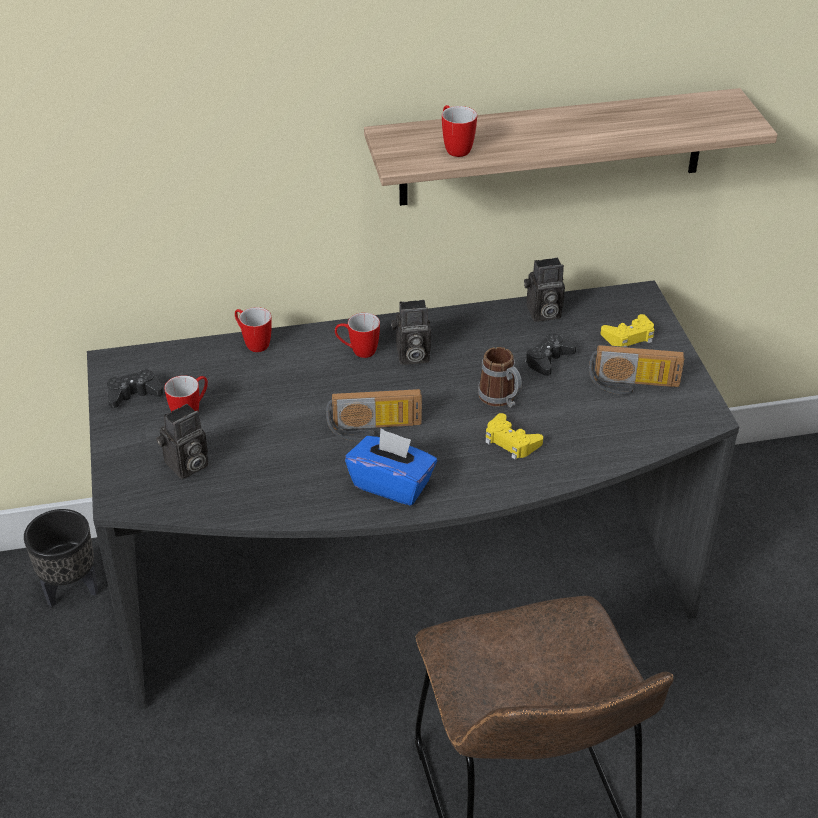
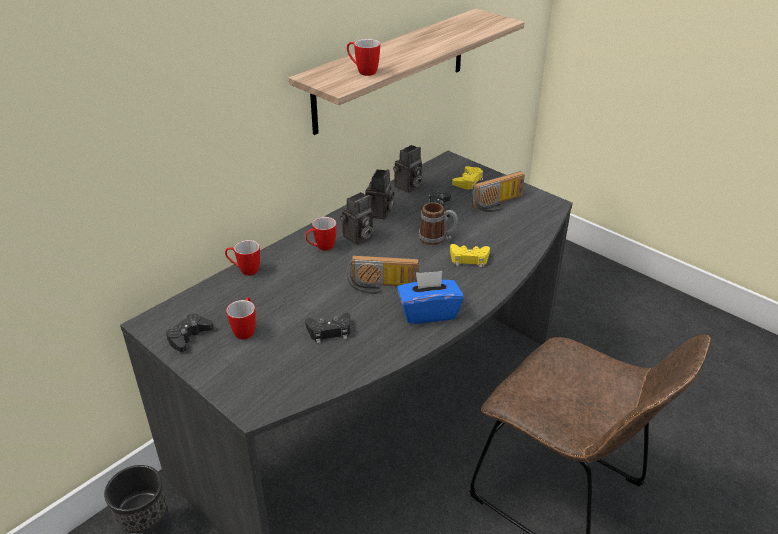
camera: 35 degrees left, 5 degrees down
camera [156,404,209,479] -> camera moved to [365,169,394,219]
radio [326,389,422,441] -> radio turned 45 degrees clockwise [346,255,419,294]
none -> black game controller [305,313,350,343]

